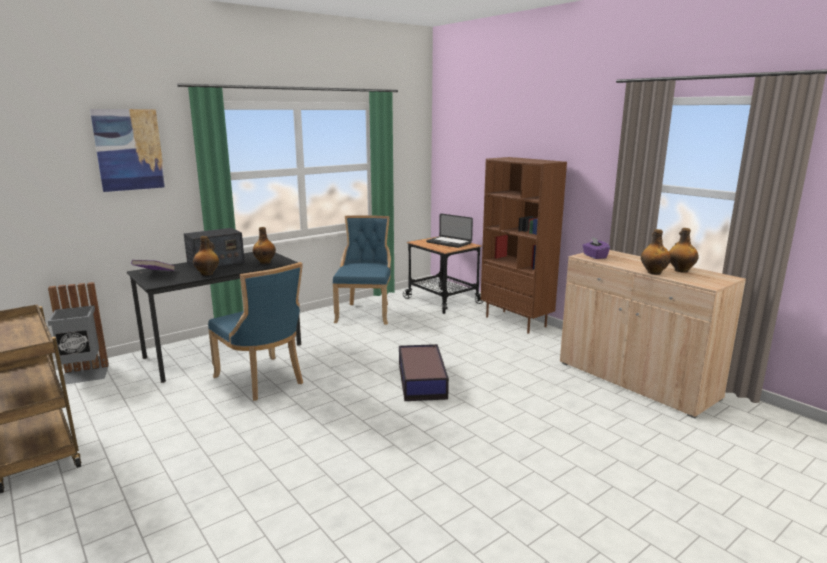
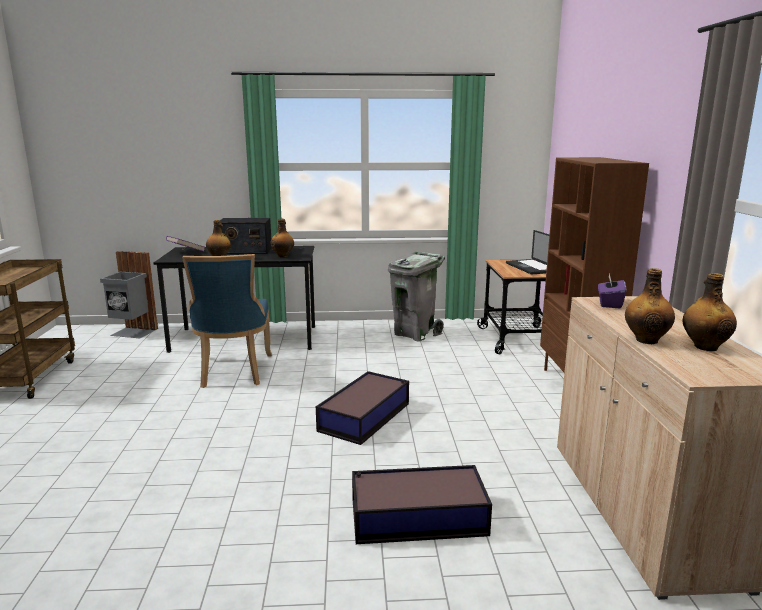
camera: 35 degrees right, 0 degrees up
picture [90,109,166,192] -> none
blue chair [333,215,391,325] -> grey trash can [388,252,445,341]
none -> storage box [352,465,492,544]

